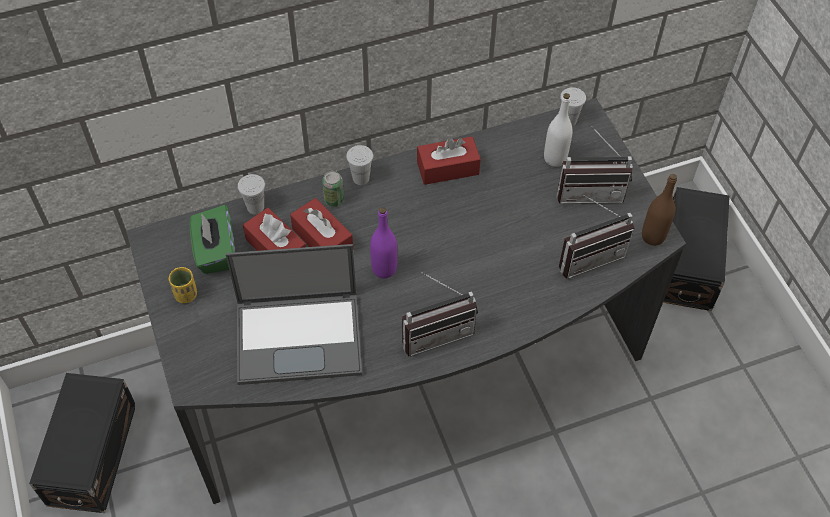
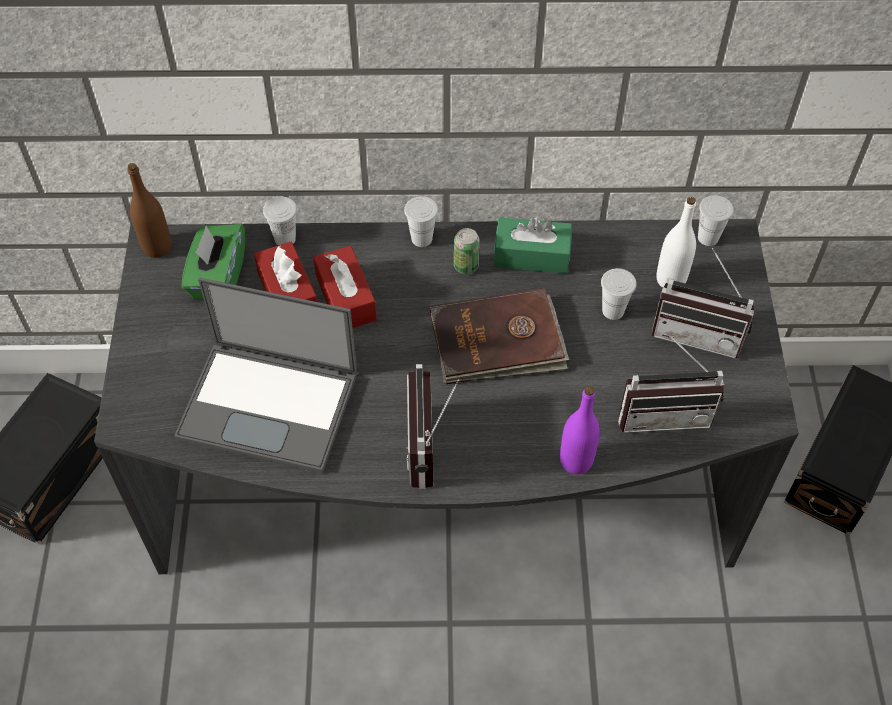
camera: 20 degrees right, 0 degrees up
yellow cup [169,267,197,303] -> none
can [322,171,344,207] -> can moved to [454,228,480,274]
purple bottle [370,207,397,278] -> purple bottle moved to [560,386,600,474]
radio [402,272,478,357] -> radio turned 90 degrees clockwise [407,364,459,489]
red tissue box [417,137,481,185] -> green tissue box [494,217,572,273]
brown bottle [642,174,677,246] -> brown bottle moved to [128,163,171,258]
none -> brown book [430,288,569,384]
none -> white cup [601,268,637,320]

